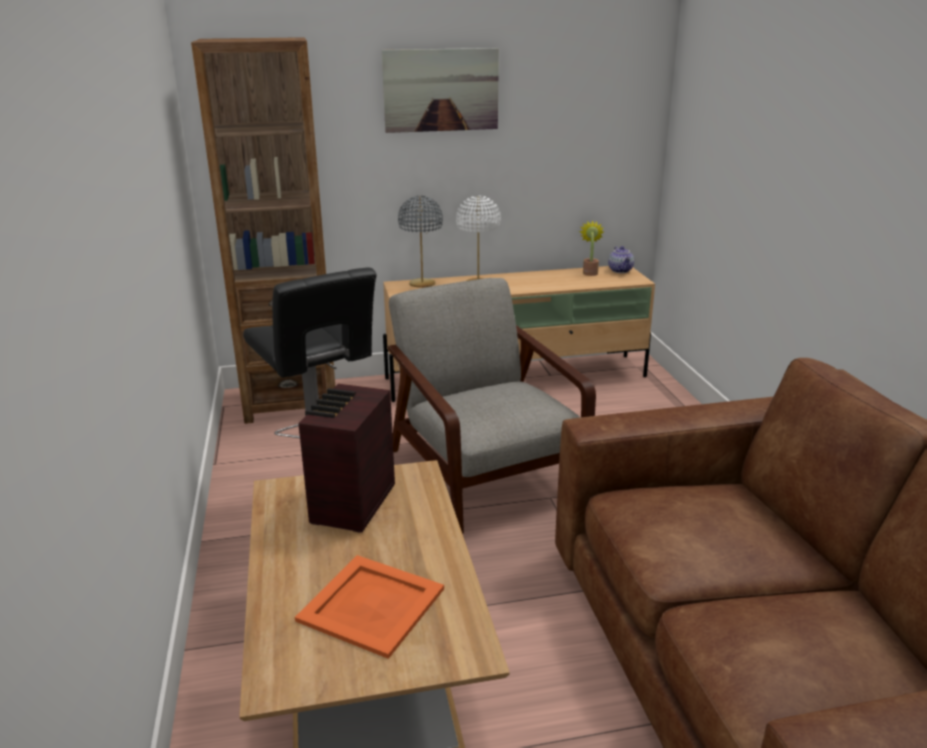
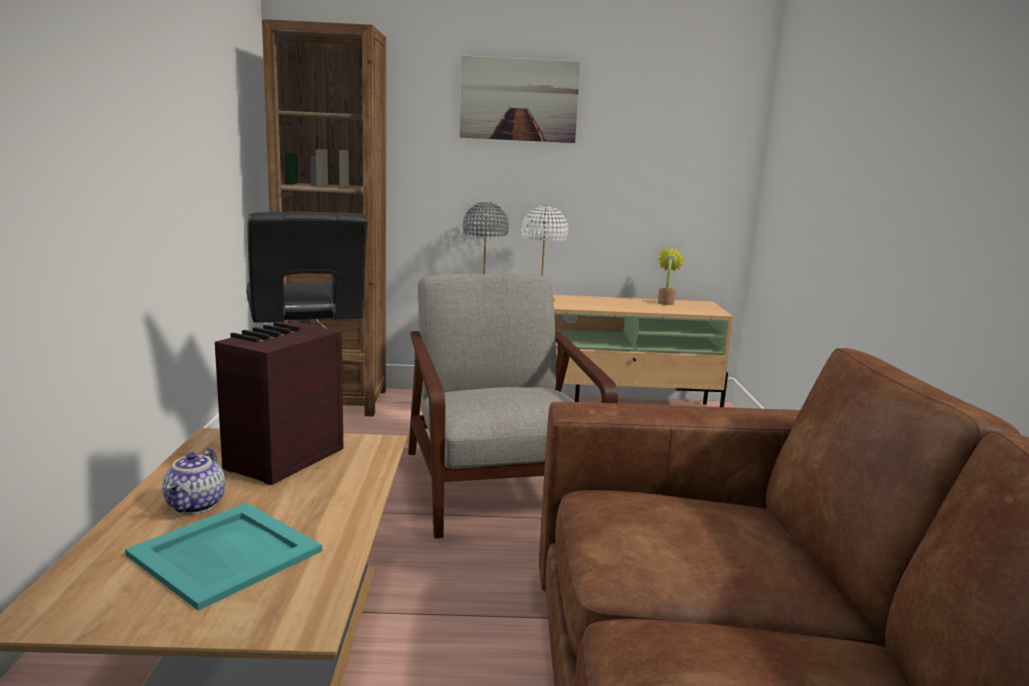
camera: 10 degrees right, 10 degrees down
orange tray [295,555,444,659] -> turquoise tray [125,503,322,611]
teapot [608,246,634,273] -> teapot moved to [162,448,225,514]

